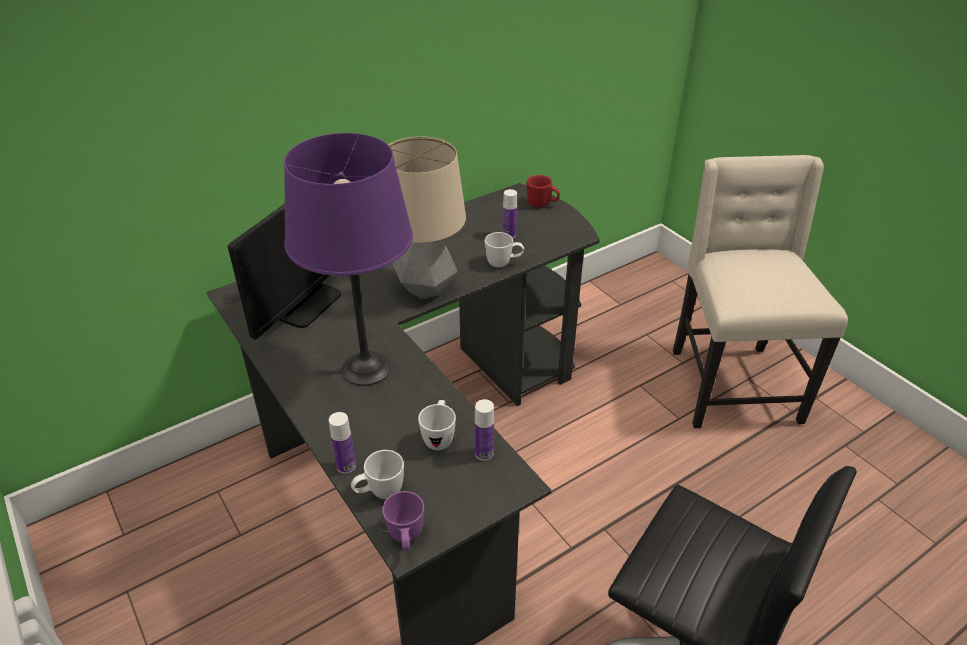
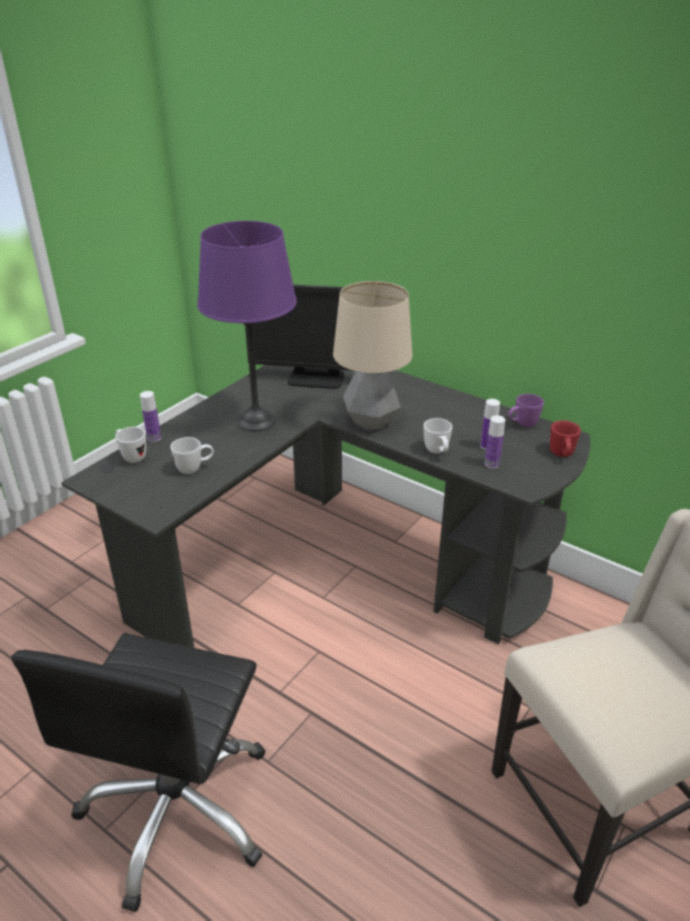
camera: 70 degrees right, 5 degrees down
purple mug [382,491,424,551] -> purple mug moved to [508,394,544,427]
bottle [475,399,494,461] -> bottle moved to [485,415,505,468]

